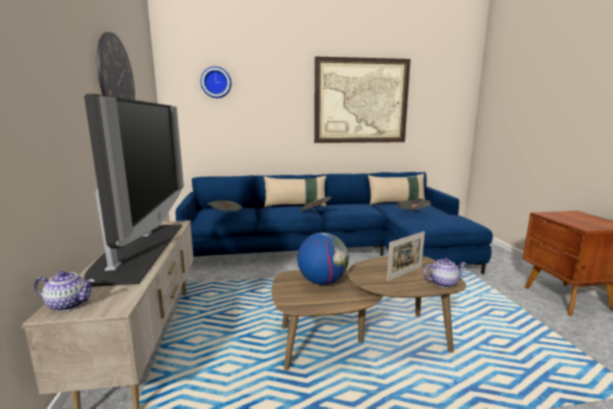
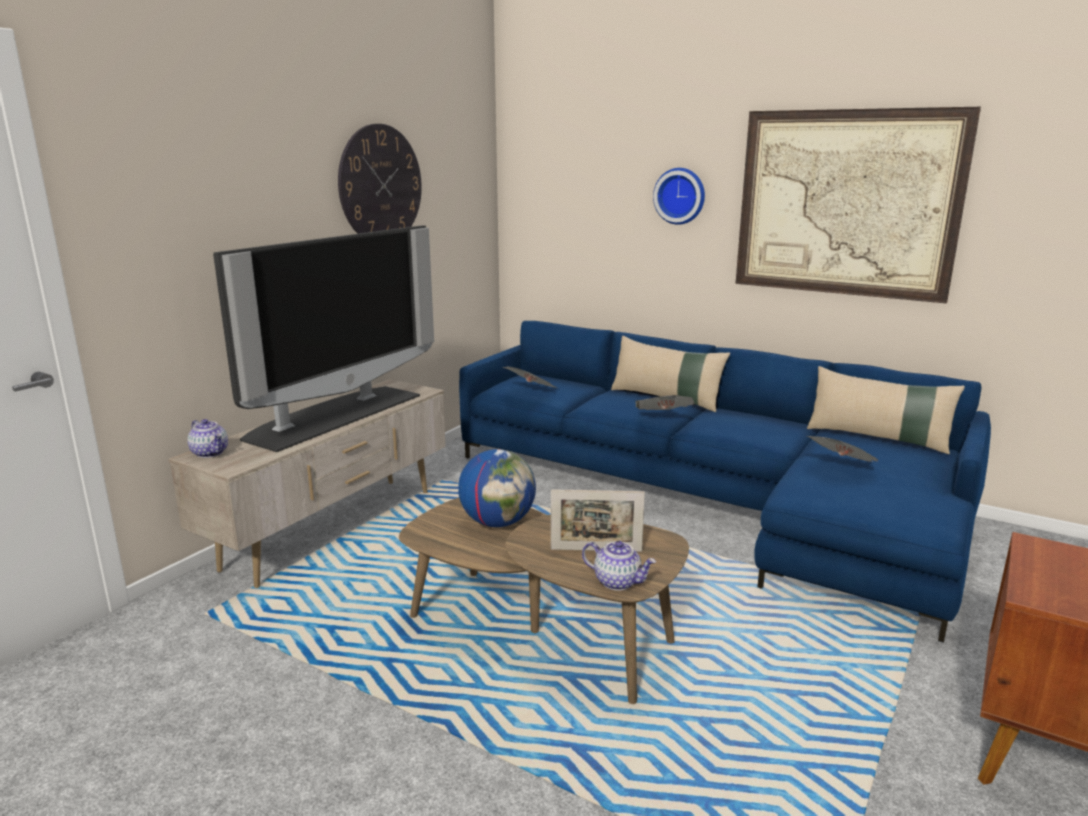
camera: 40 degrees right, 5 degrees up
wall clock [201,66,231,98] -> wall clock moved to [653,168,705,225]

